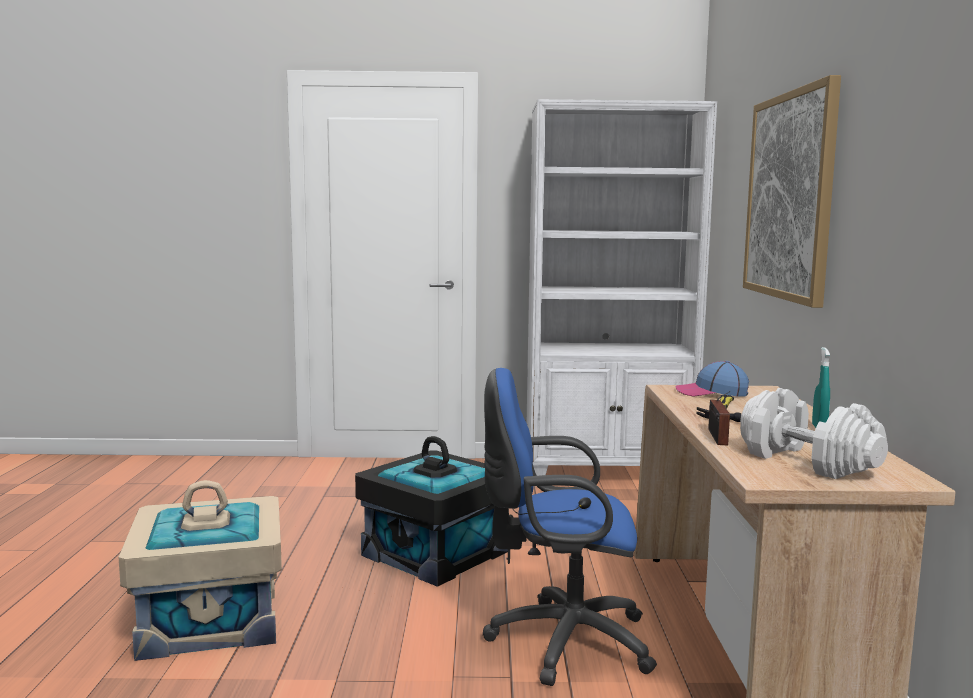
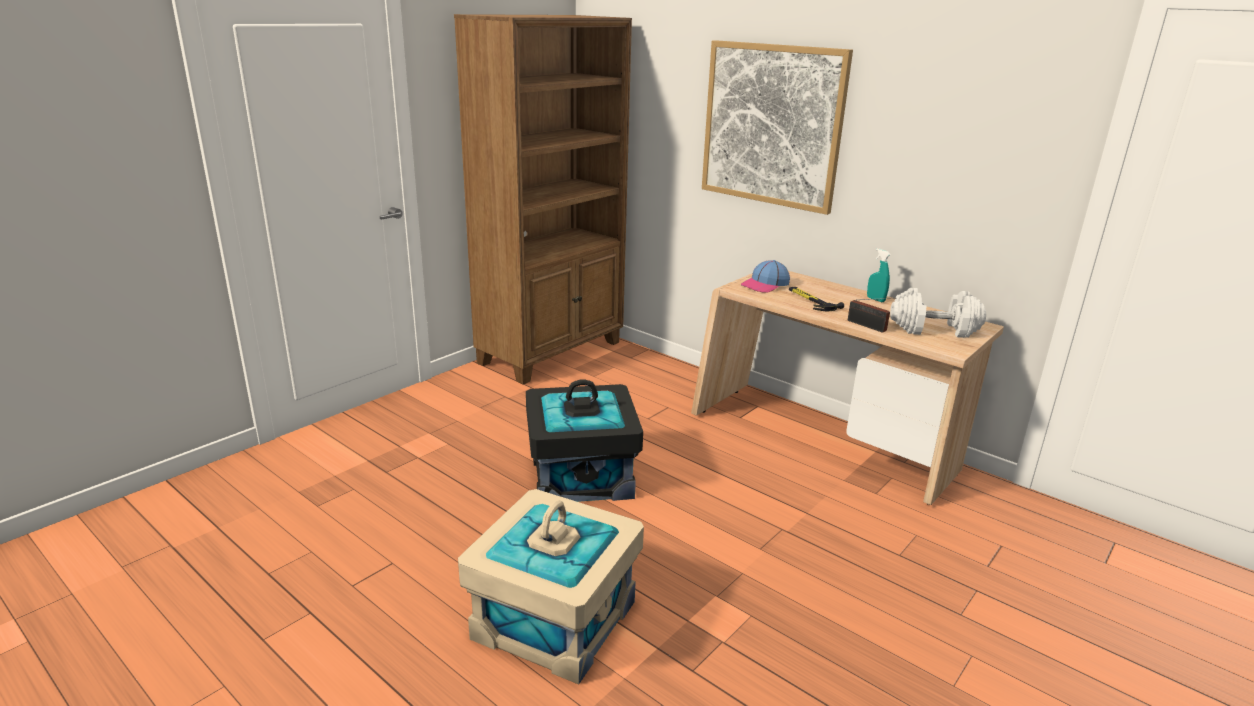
camera: 50 degrees left, 15 degrees up
blue office chair [483,368,657,686] -> none
white bookcase [527,99,717,476] -> brown bookcase [454,14,632,384]

